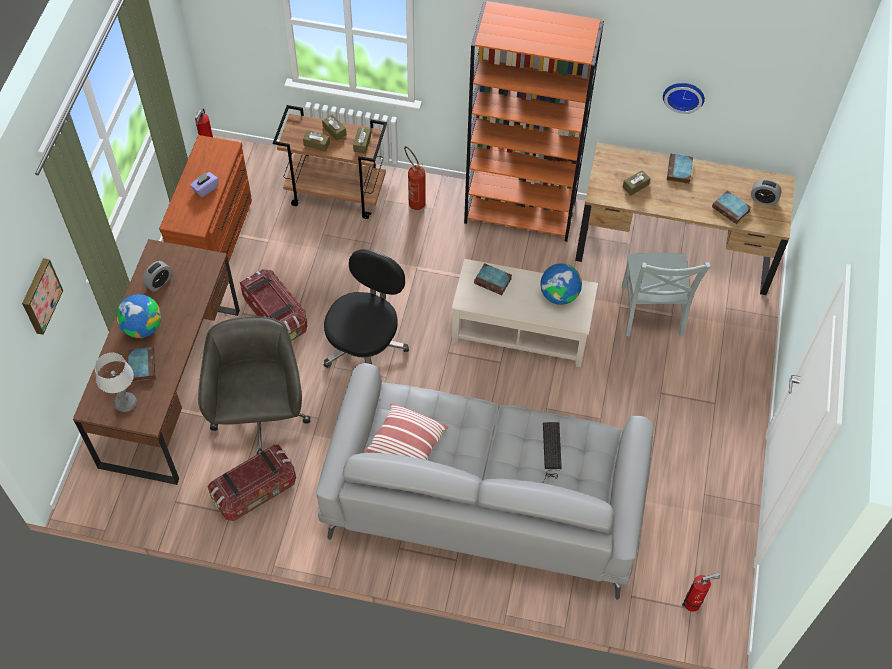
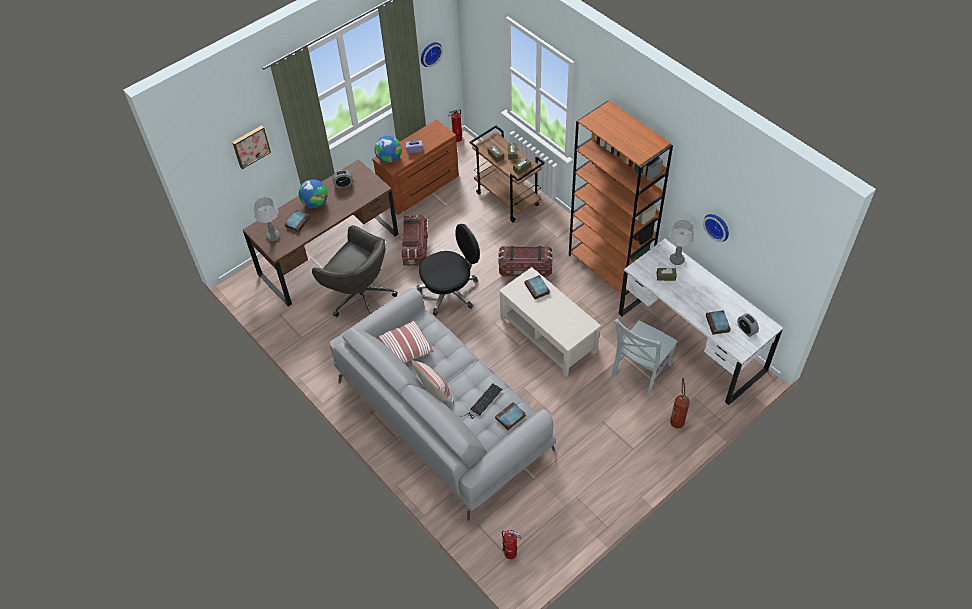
camera: 40 degrees right, 5 degrees down
grey office chair [198,317,310,454] -> grey office chair turned 90 degrees clockwise [312,225,398,317]
storage box [207,445,296,521] -> storage box moved to [498,246,553,277]
fire extinguisher [404,146,426,210] -> fire extinguisher moved to [670,378,690,428]
globe [540,263,582,305] -> globe moved to [374,136,402,163]
brown desk [575,142,795,295] -> white desk [619,239,783,405]
book [667,154,693,184] -> book moved to [495,402,526,430]
none -> pillow [411,359,454,404]
none -> wall clock [421,42,443,67]
none -> table lamp [669,220,694,265]

